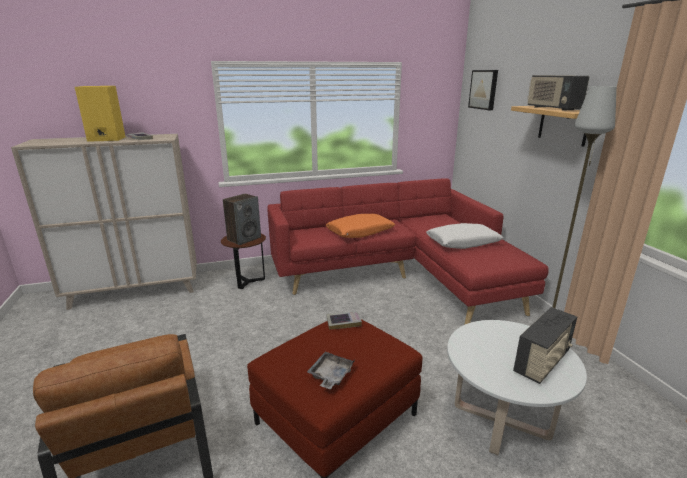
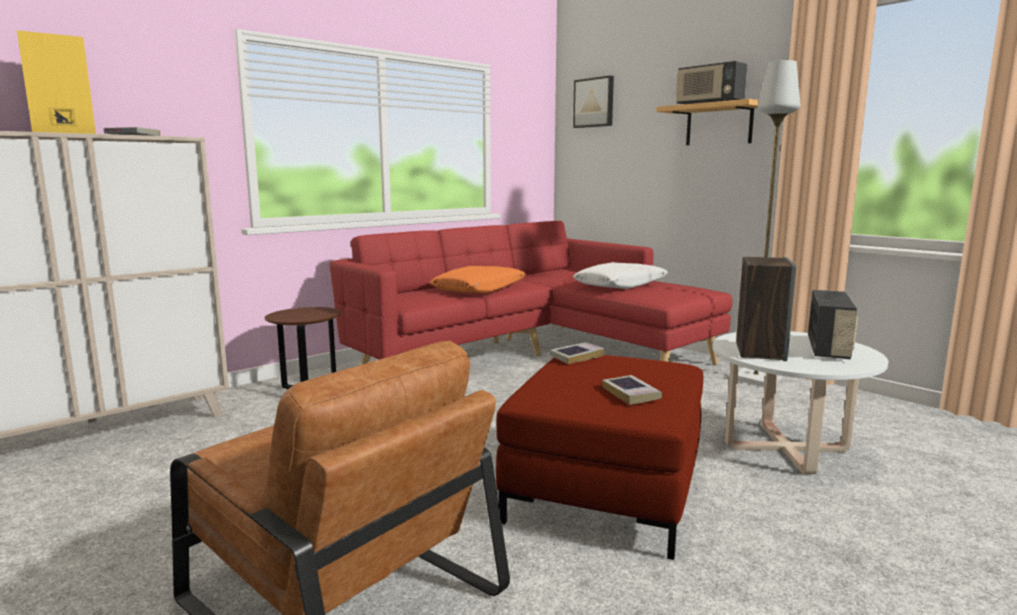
camera: 25 degrees left, 10 degrees down
speaker [223,194,261,245] -> speaker moved to [736,257,796,361]
grey tray [307,352,355,389] -> book [602,375,662,405]

